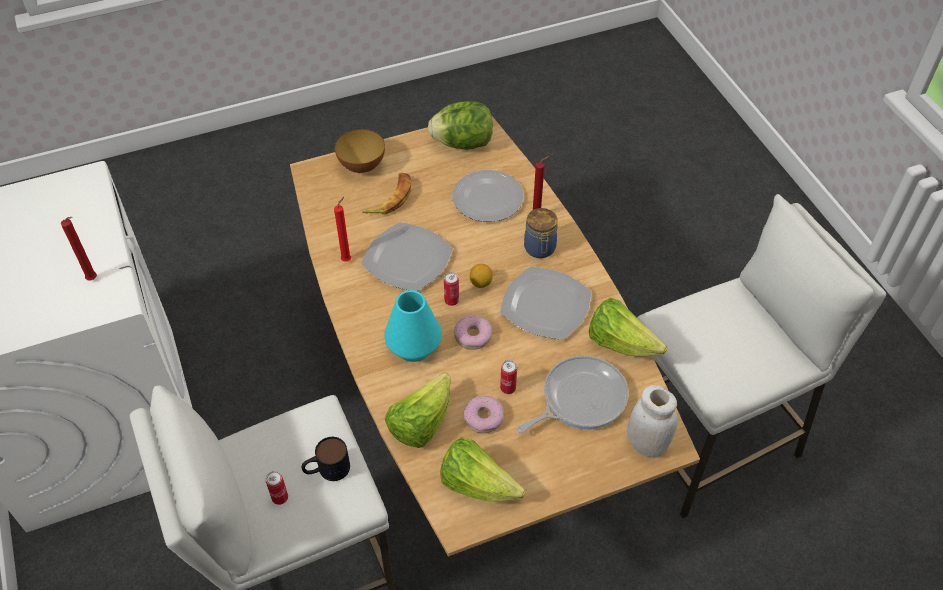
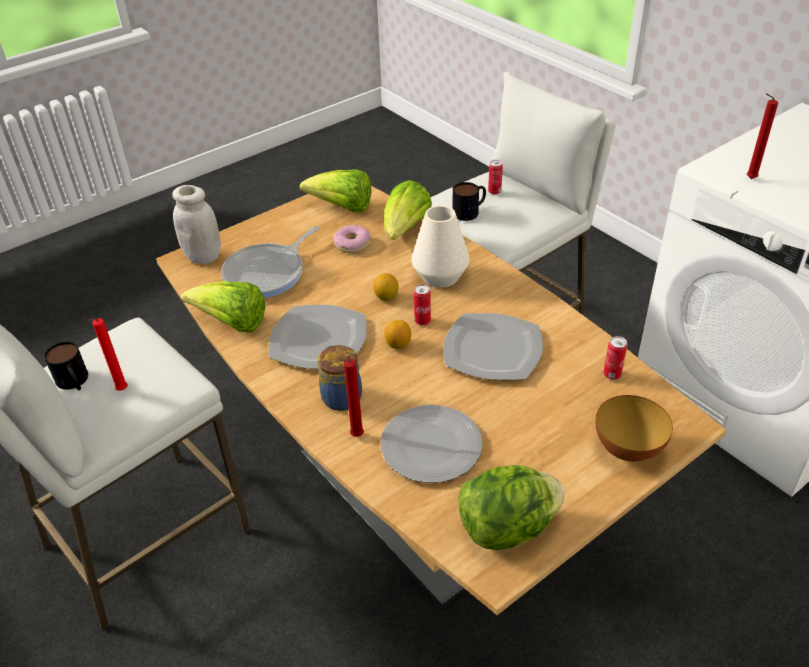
camera: 165 degrees right, 10 degrees down
red candle [334,197,351,262] -> red candle moved to [88,318,128,391]
banana [362,173,411,214] -> none
turquoise vase [384,290,442,362] -> white vase [412,205,470,288]
donut [454,315,492,350] -> lemon [373,273,399,301]
can [500,360,517,394] -> can moved to [603,336,627,380]
none -> mug [44,342,88,390]

